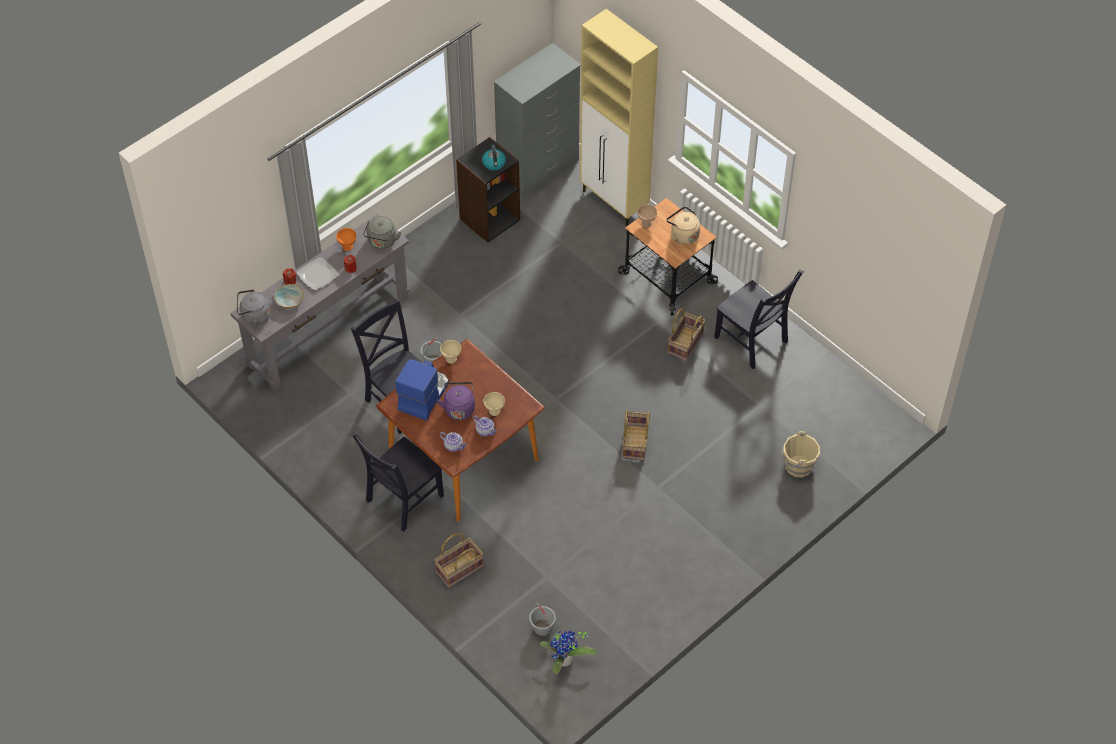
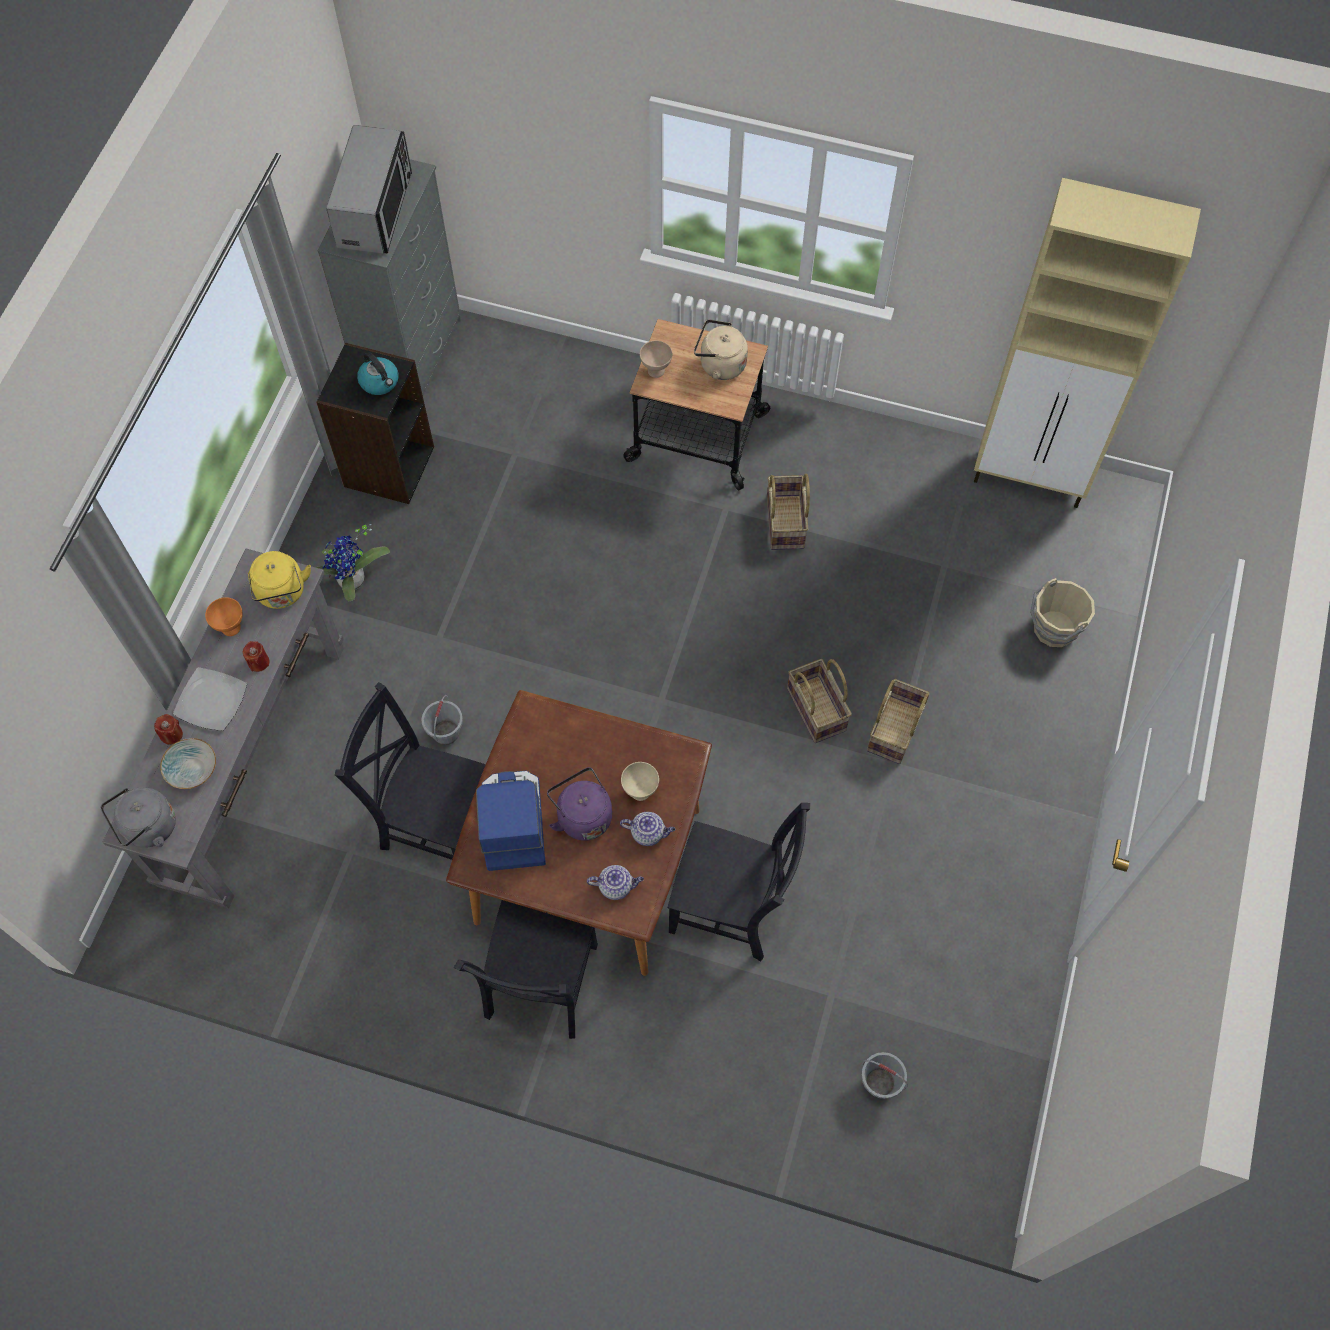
camera: 30 degrees left, 10 degrees up
grey kettle [363,216,401,249] -> yellow kettle [248,551,311,609]
basket [434,533,484,588] -> basket moved to [867,679,929,764]
beige bowl [440,340,461,364] -> none
potted plant [540,631,596,674] -> potted plant moved to [316,524,390,601]
beige cabinet [580,9,658,227] -> beige cabinet moved to [974,178,1201,508]
black chair [714,270,804,369] -> black chair moved to [668,803,810,961]
none -> microwave [326,125,412,254]

